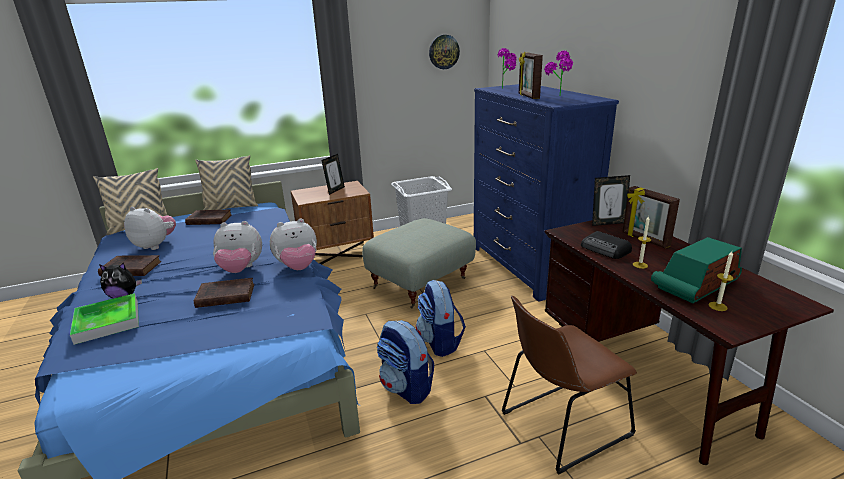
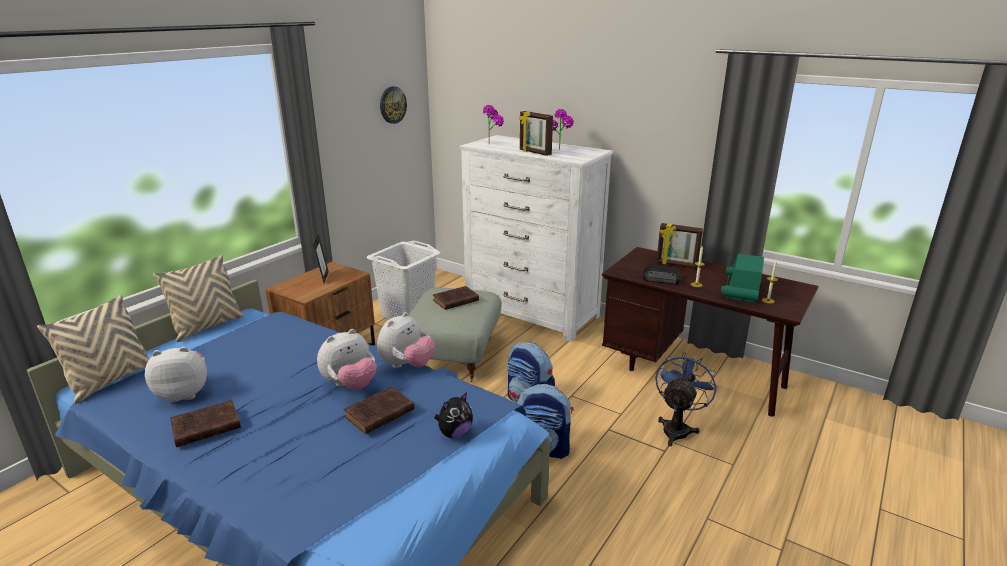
camera: 35 degrees left, 0 degrees up
tray [70,293,139,345] -> none
plush toy [99,263,142,298] -> plush toy moved to [434,392,473,438]
brown book [185,209,232,225] -> brown book moved to [433,286,479,310]
blue dresser [474,84,619,302] -> white dresser [460,135,613,342]
brown chair [502,296,637,475] -> blue fan [655,352,718,446]
picture frame [592,175,630,226] -> none

